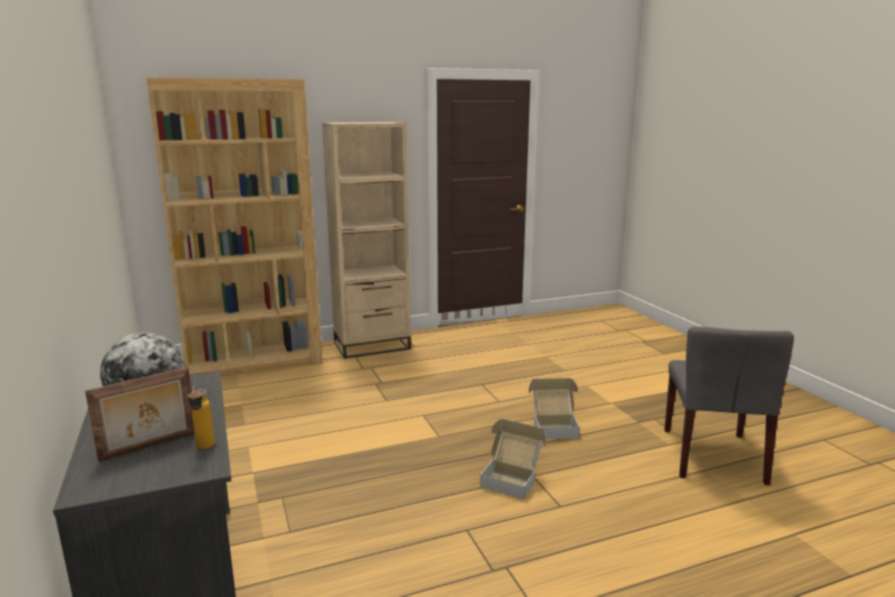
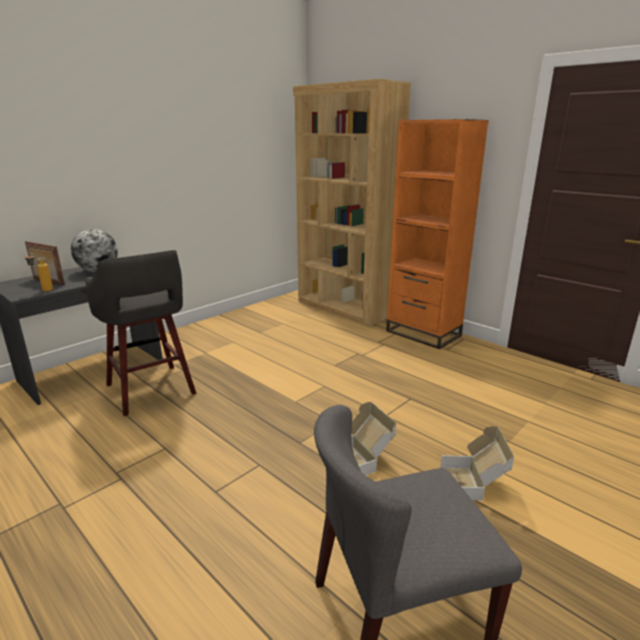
camera: 65 degrees right, 5 degrees up
beige bookcase [322,122,411,359] -> orange bookcase [386,119,489,349]
cardboard box [480,419,546,500] -> cardboard box moved to [440,426,514,501]
none -> grey stool [86,250,196,416]

